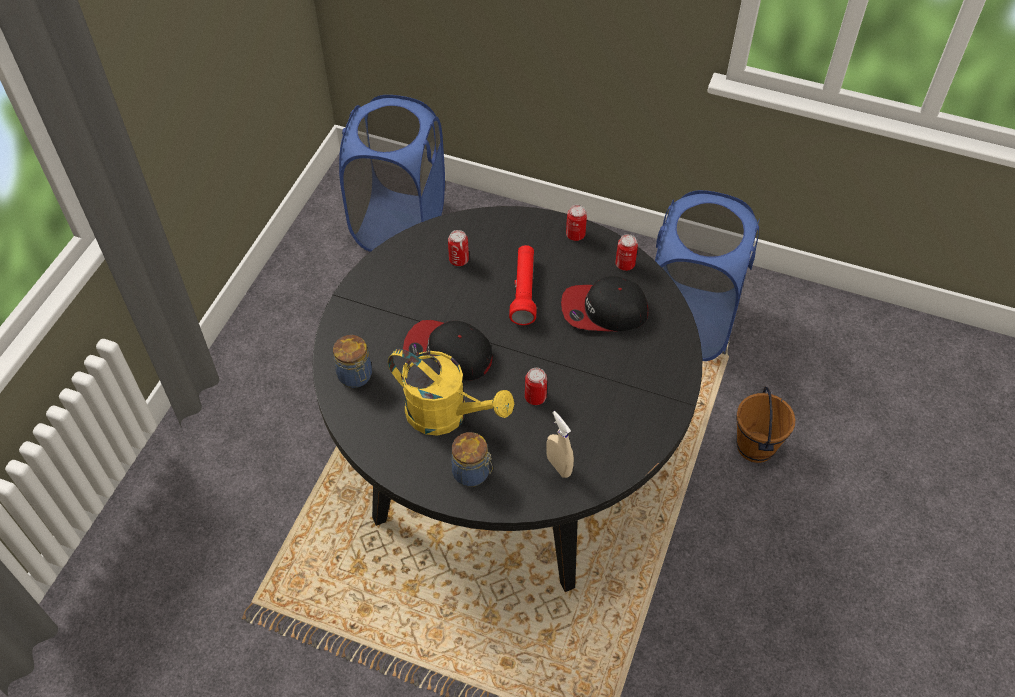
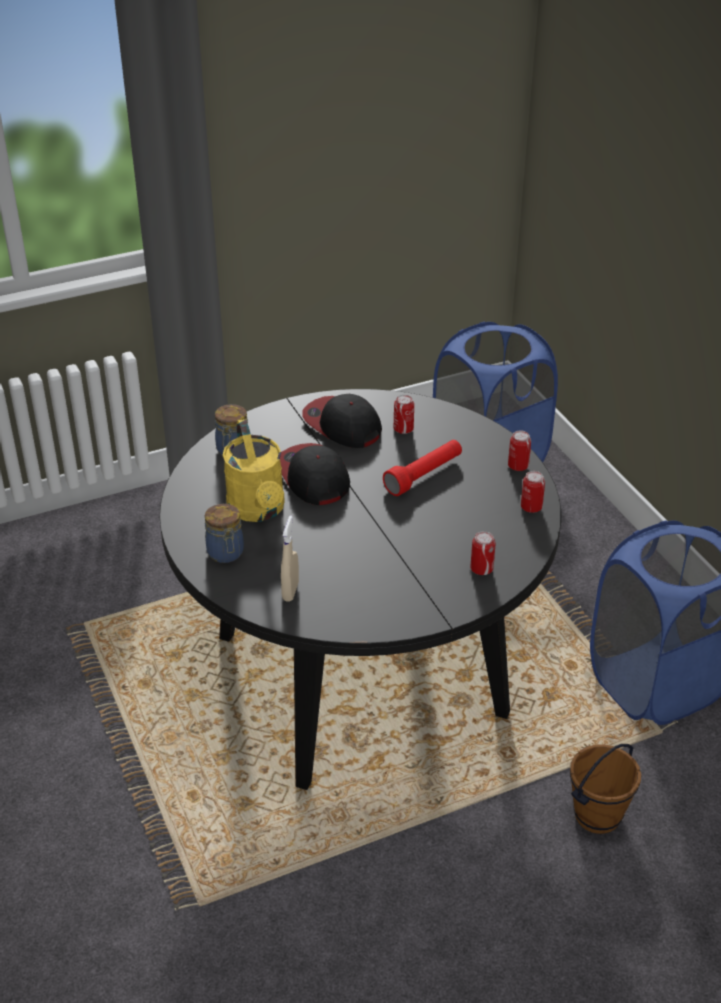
camera: 45 degrees right, 15 degrees down
can [525,368,547,405] -> can moved to [470,531,496,575]
cap [561,276,648,332] -> cap moved to [302,394,382,448]

